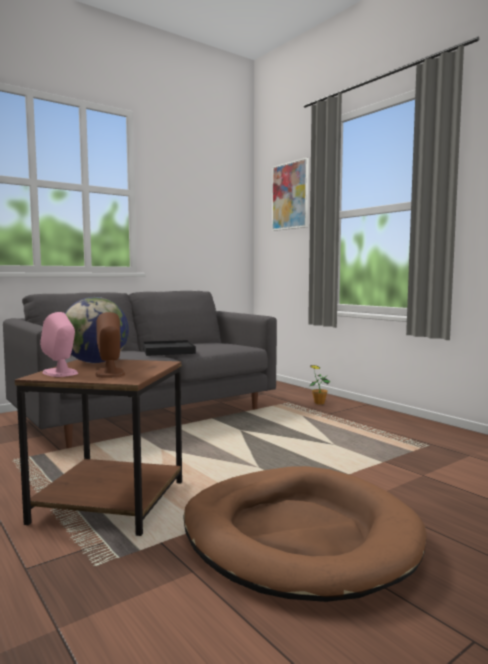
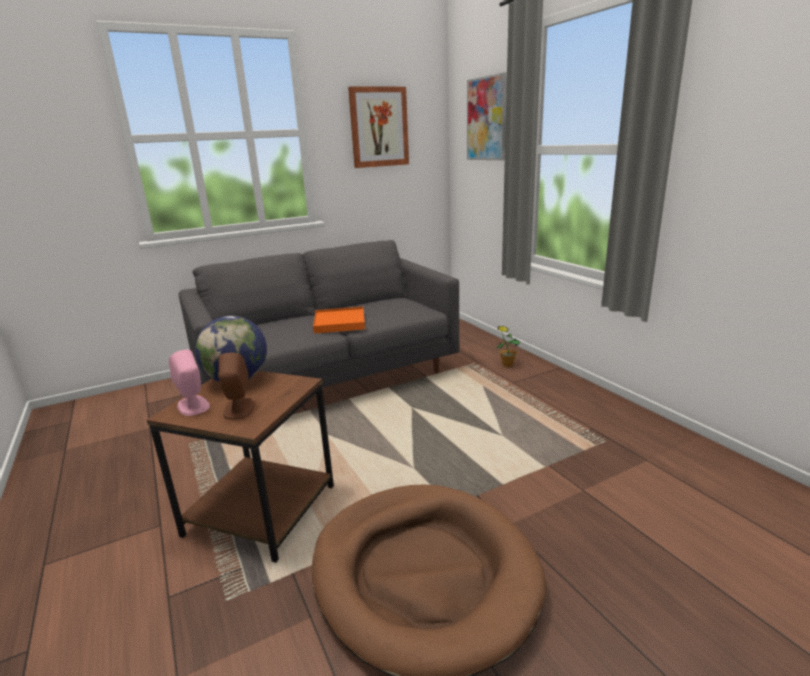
camera: 10 degrees right, 15 degrees up
black tray [143,340,196,356] -> orange tray [313,307,365,334]
none -> picture [348,87,409,168]

